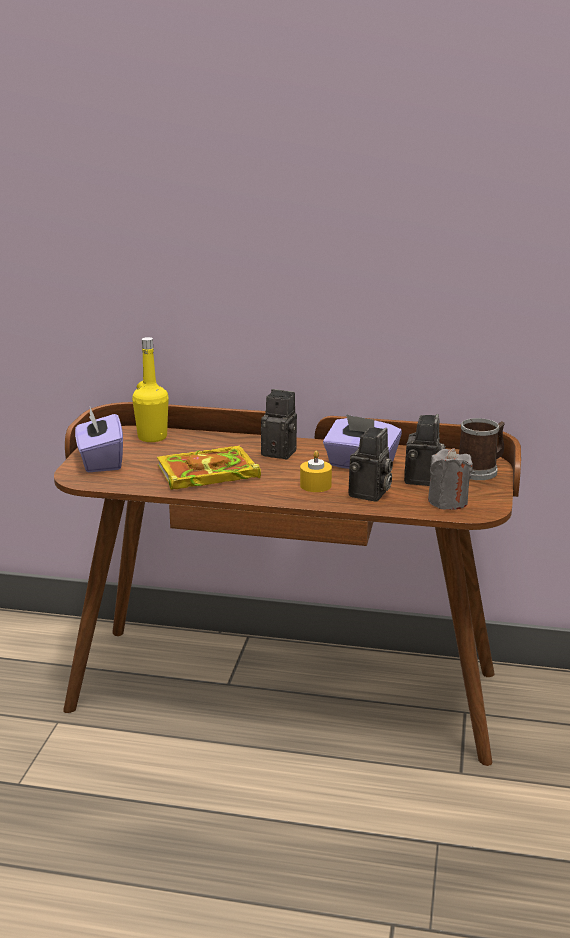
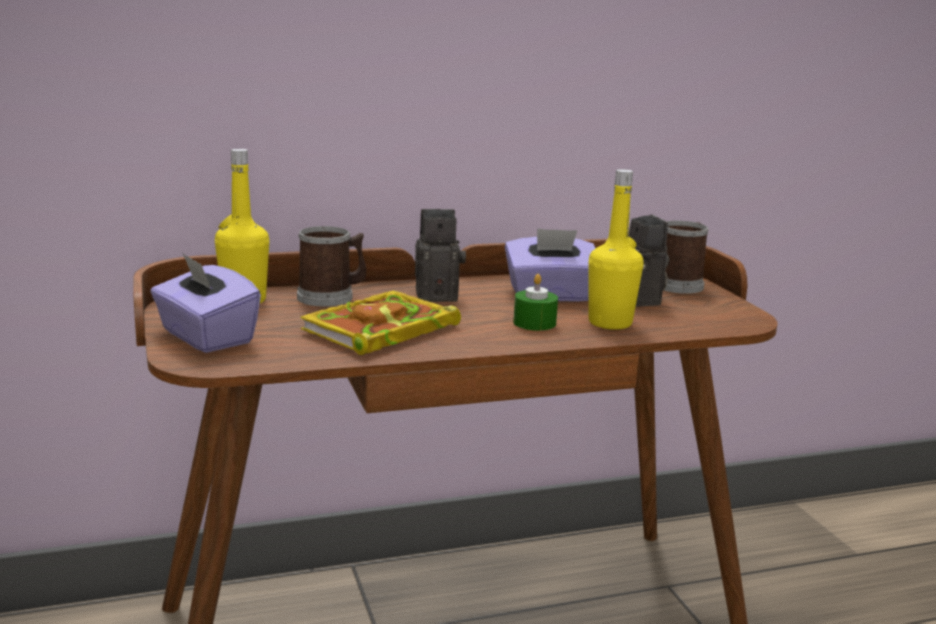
camera: 30 degrees left, 5 degrees down
yellow candle [300,451,332,492] -> green candle [513,274,558,331]
camera [349,428,393,502] -> yellow bottle [589,169,643,330]
grey candle [428,448,473,510] -> none
none -> mug [297,226,366,307]

